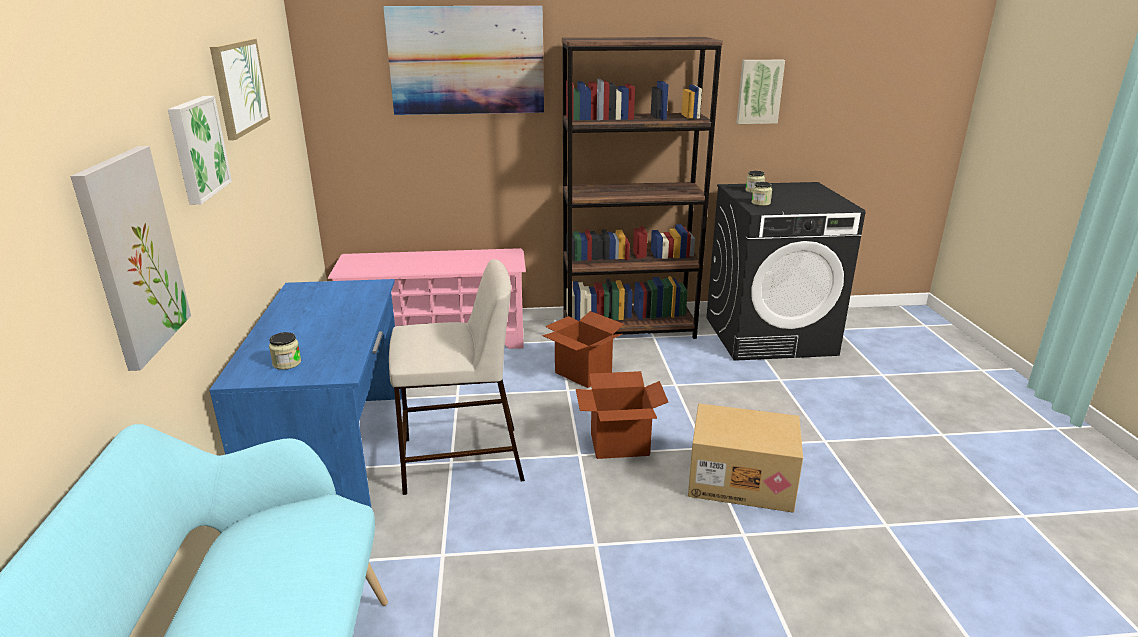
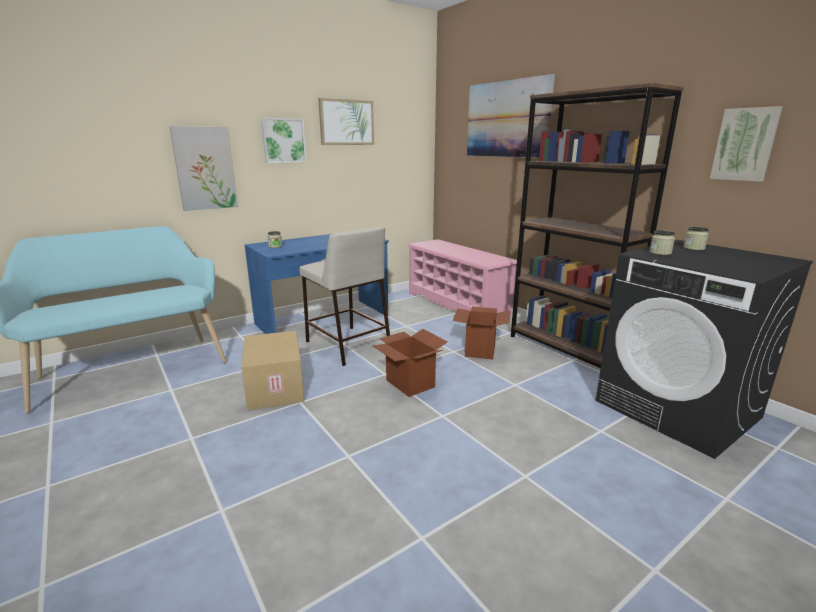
camera: 60 degrees right, 5 degrees down
cardboard box [688,403,803,513] -> cardboard box moved to [241,331,304,410]

